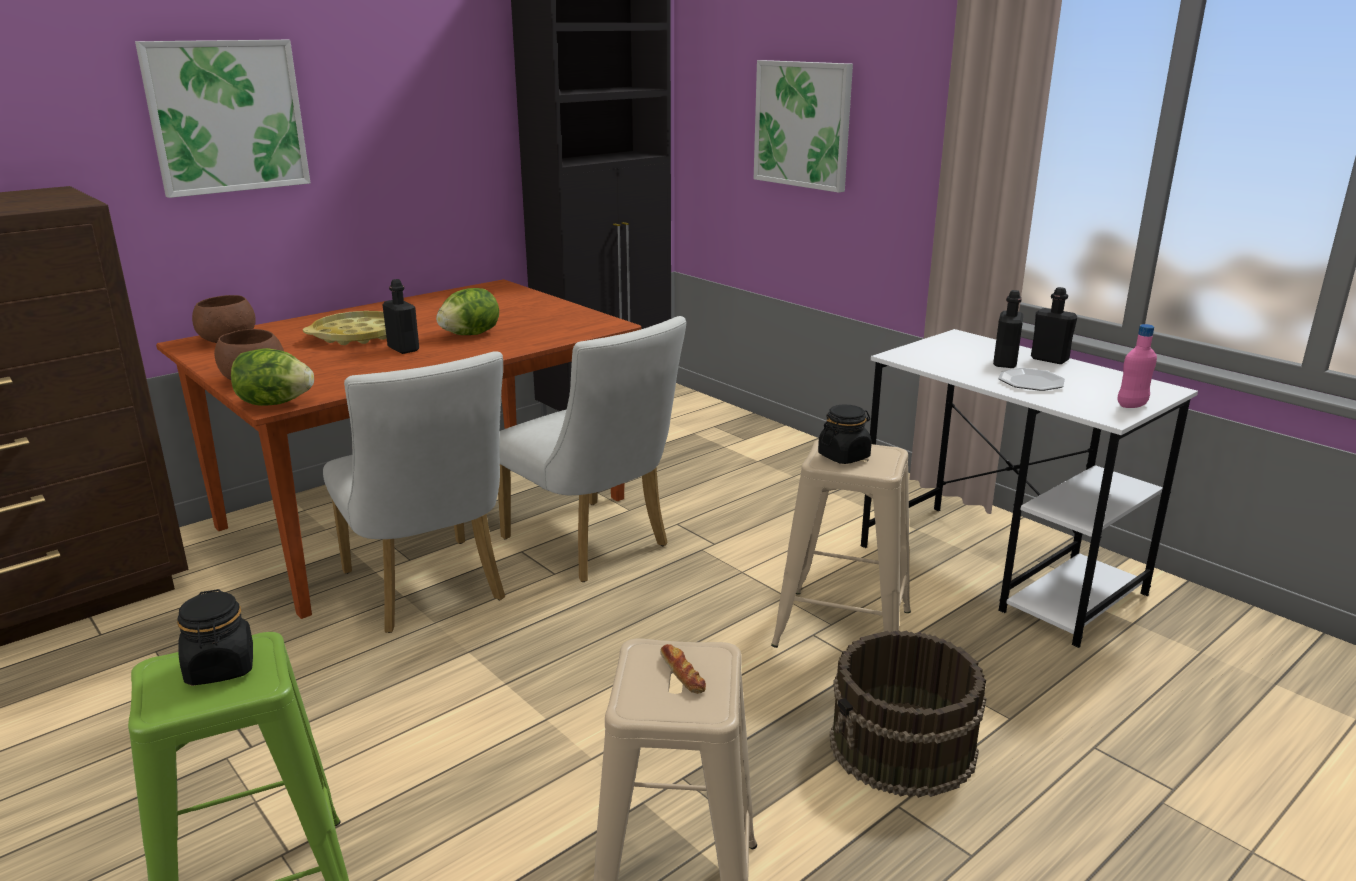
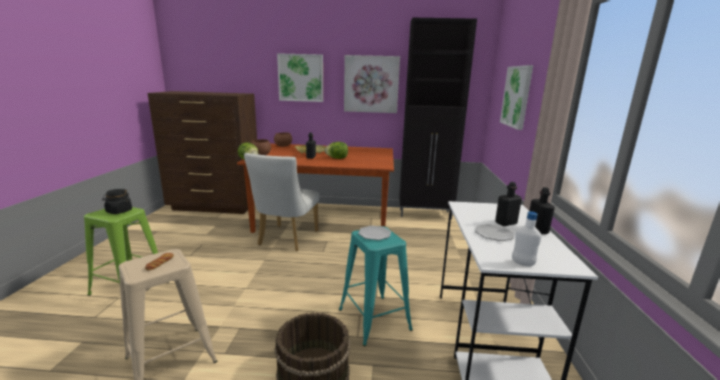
camera: 45 degrees right, 5 degrees down
white chair [498,316,686,582] -> none
beige stool [771,439,911,648] -> turquoise stool [339,226,413,347]
black jar [818,405,872,464] -> plate [358,226,391,240]
pink bottle [1117,324,1157,408] -> white bottle [512,211,542,266]
none -> picture [344,55,400,113]

